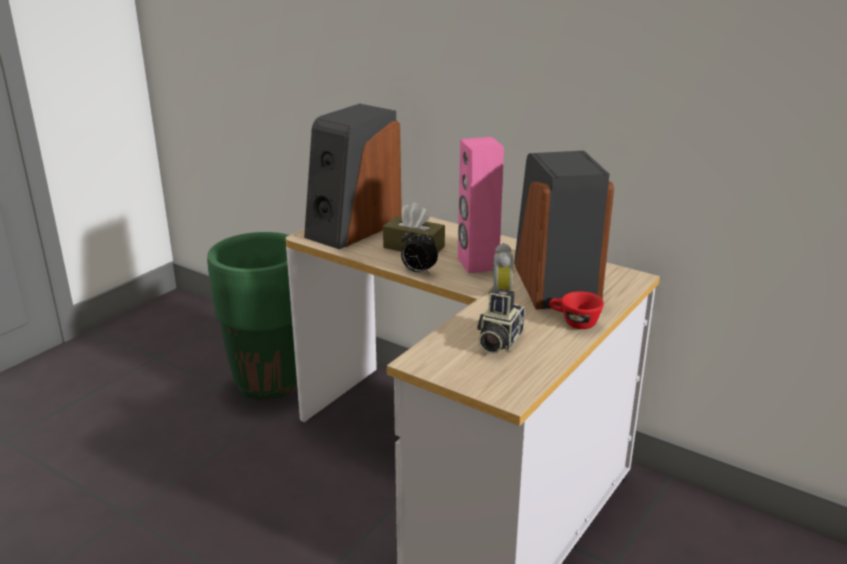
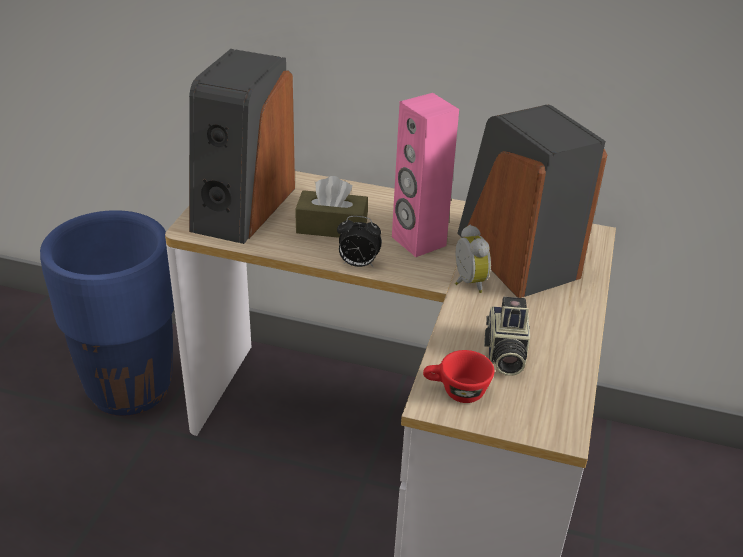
camera: 20 degrees left, 10 degrees up
green planter [207,232,297,400] -> blue planter [40,210,174,416]
red cup [549,291,604,329] -> red cup moved to [423,350,494,403]

